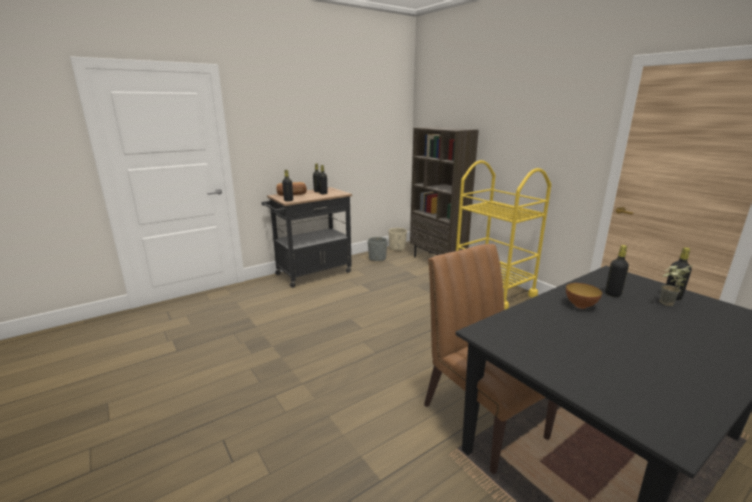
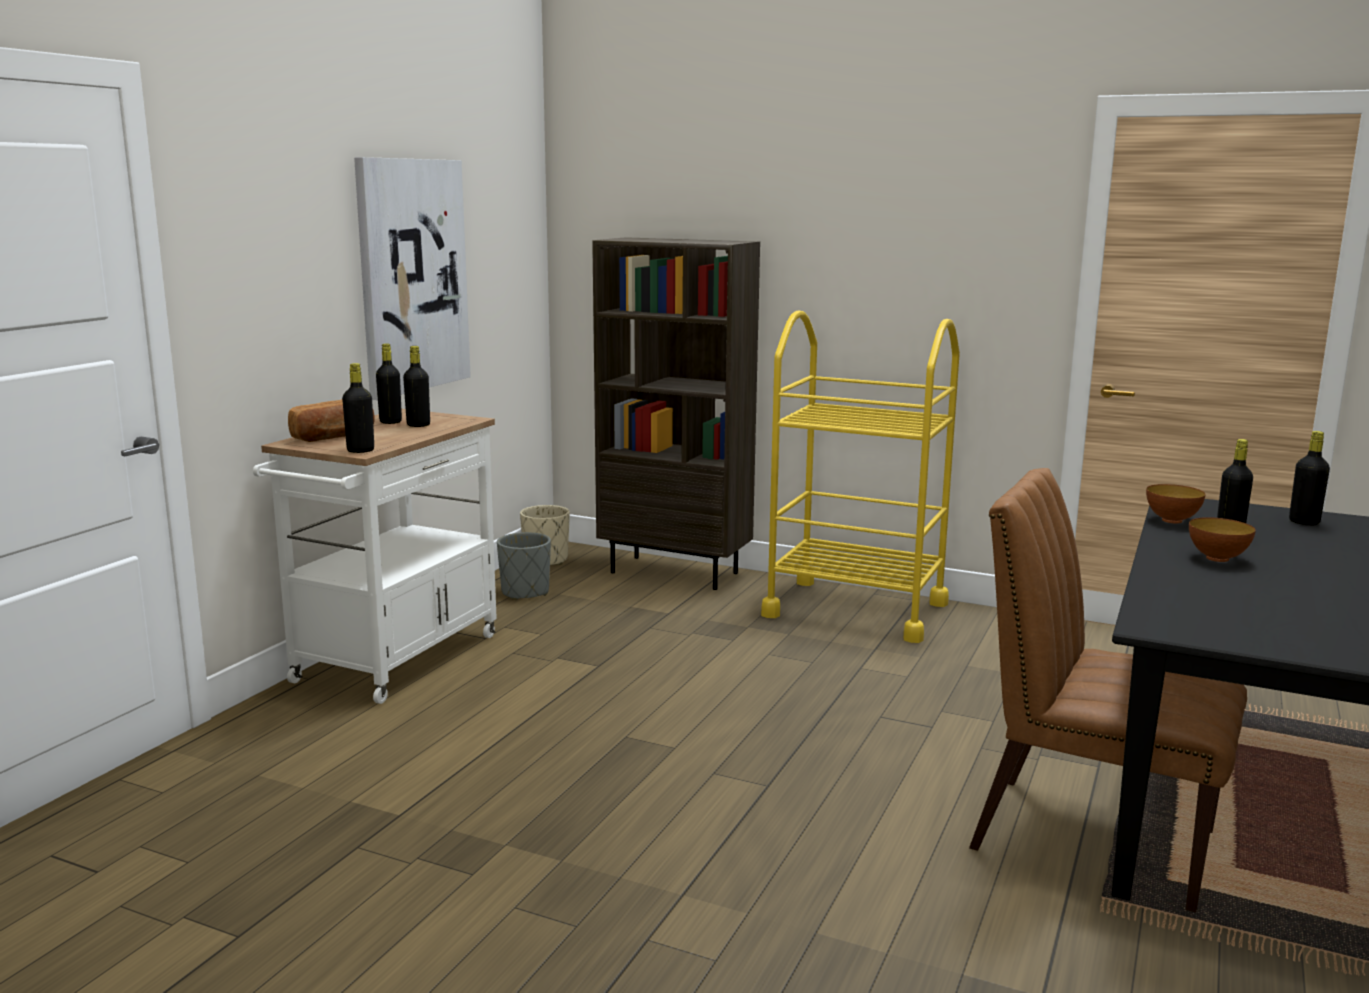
camera: 30 degrees left, 5 degrees down
black cart [261,187,352,288] -> white cart [253,409,497,704]
potted plant [660,265,693,306] -> none
none -> picture [354,157,471,400]
none -> bowl [1146,484,1206,524]

